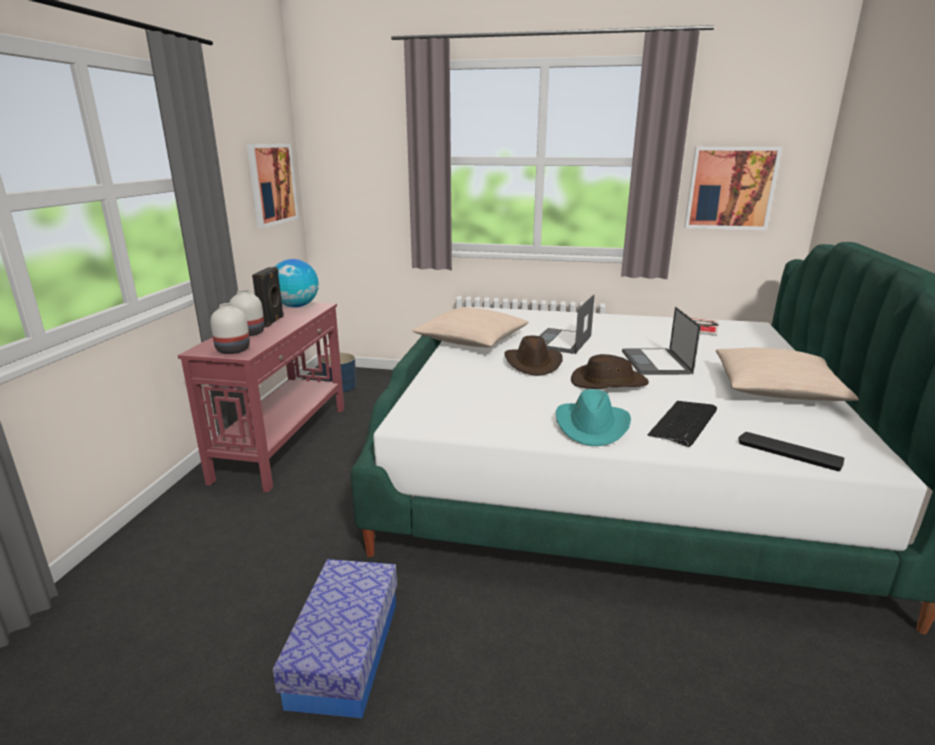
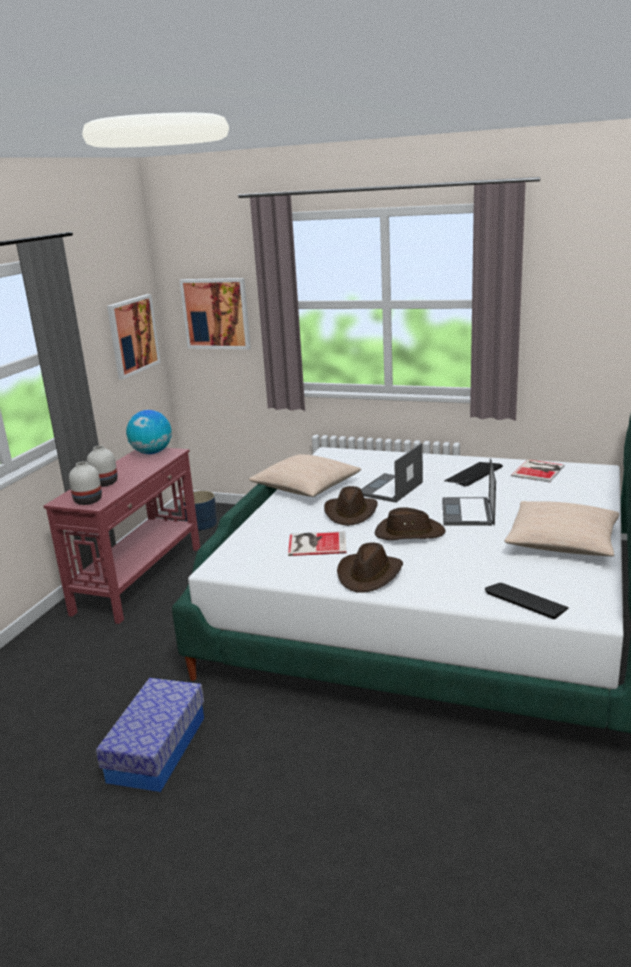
camera: 10 degrees right, 0 degrees up
black speaker [252,267,284,327] -> none
turquoise hat [556,389,631,446] -> brown hat [337,543,403,593]
keyboard [647,401,717,447] -> keyboard moved to [444,462,503,487]
picture [684,147,782,230] -> picture moved to [179,278,251,350]
none -> book [288,531,346,556]

